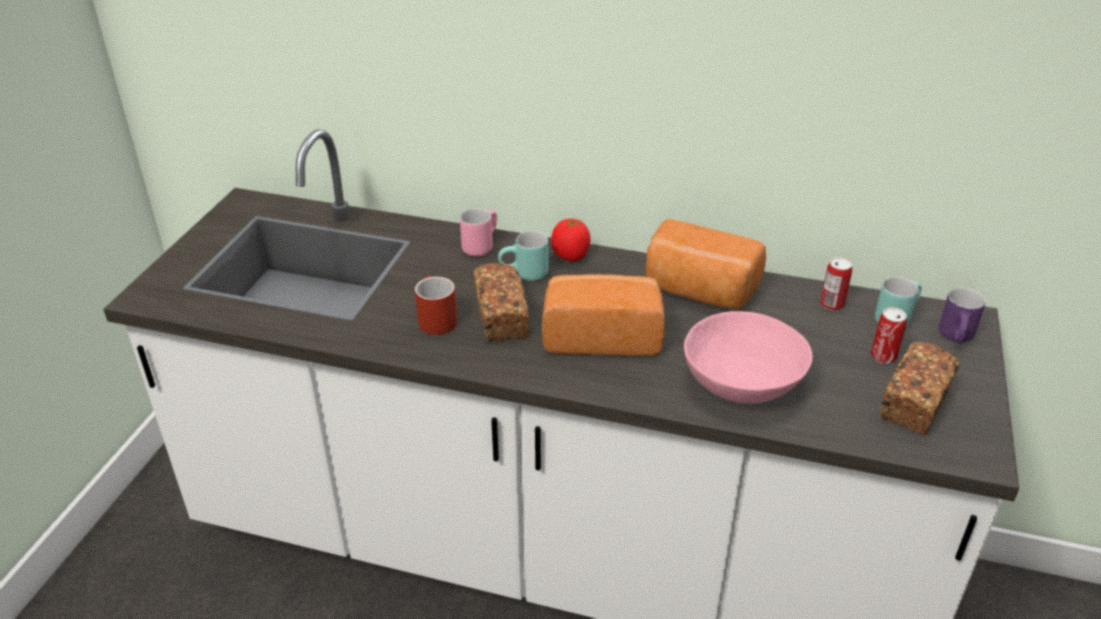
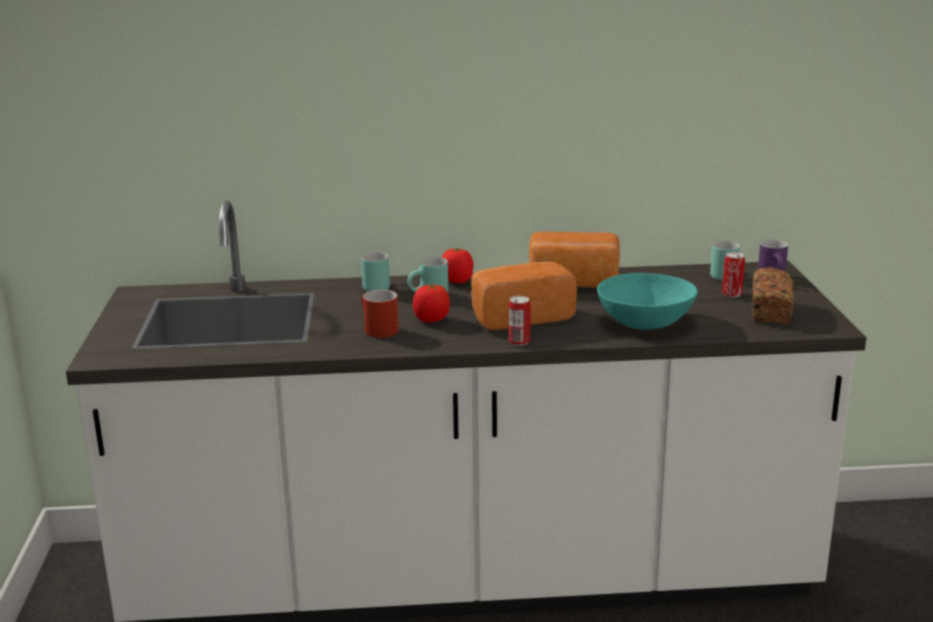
camera: 20 degrees left, 15 degrees down
pink mug [460,208,497,256] -> turquoise mug [361,252,390,292]
bread [474,263,529,341] -> tomato [413,284,450,323]
pink bowl [684,311,813,404] -> turquoise bowl [597,273,698,330]
can [820,257,852,311] -> can moved to [508,296,531,346]

